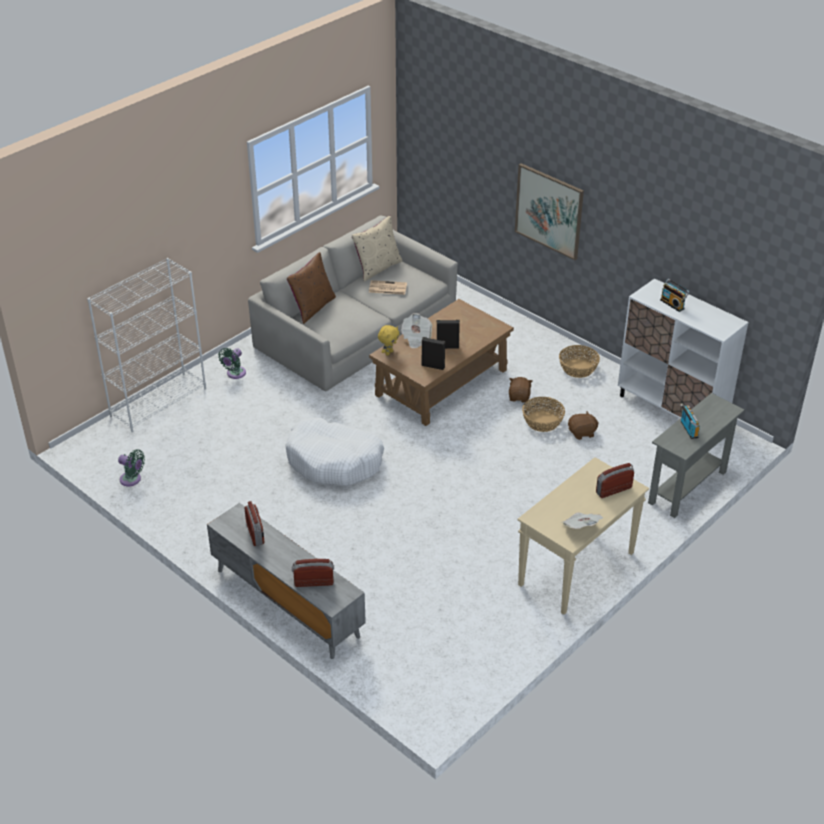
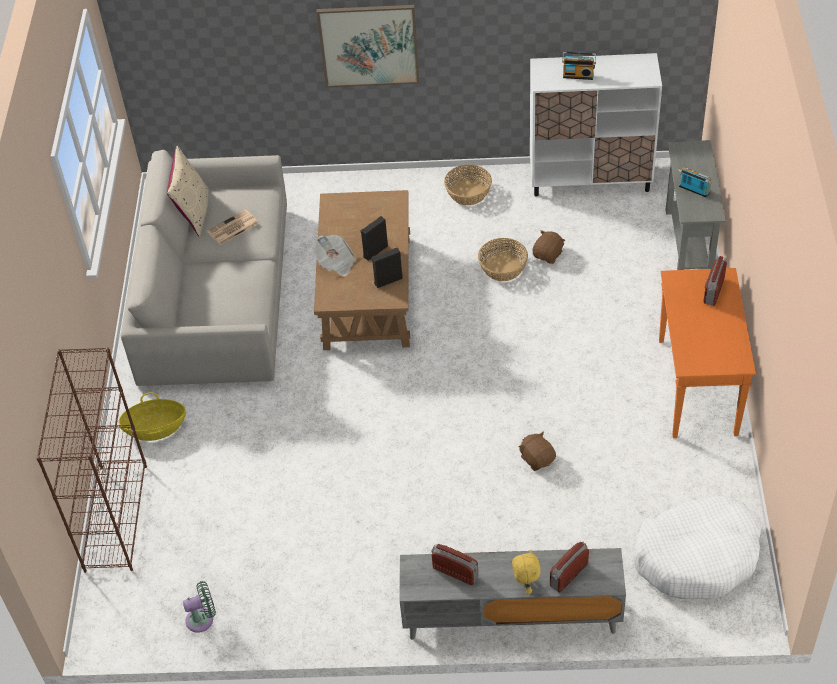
camera: 40 degrees left, 10 degrees up
white bookcase [87,258,206,432] -> brown bookcase [36,347,147,573]
green fan [218,348,246,379] -> basket [119,393,186,441]
white dog bed [285,418,384,486] -> white dog bed moved to [632,496,761,599]
brown pillow [287,252,336,324] -> none
yellow plush toy [378,325,399,356] -> yellow plush toy moved to [512,550,541,594]
brown plush toy [509,377,533,403] -> brown plush toy moved to [519,432,556,471]
beige console table [518,457,649,615] -> orange console table [659,268,756,438]
newspaper [562,512,603,529] -> none

